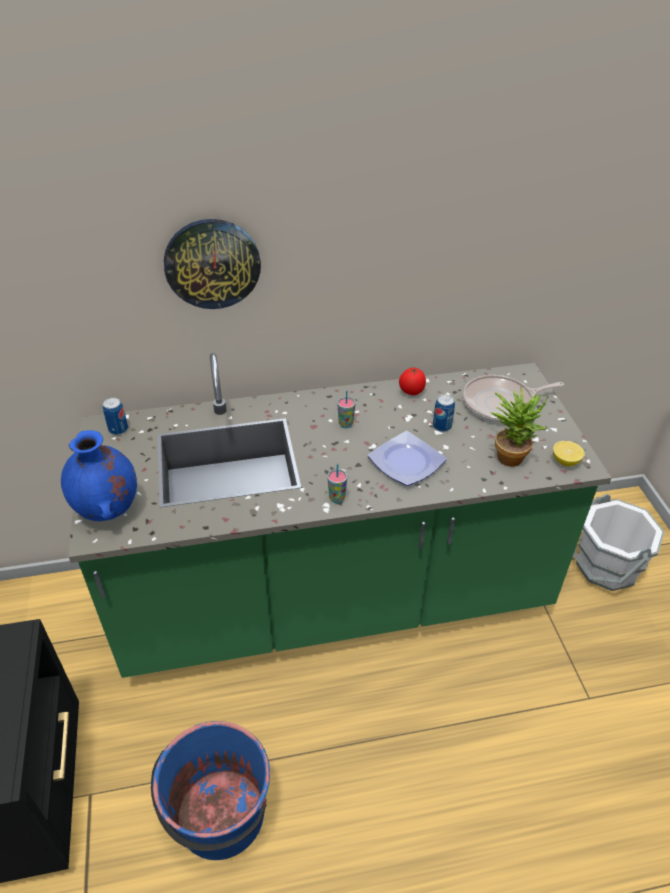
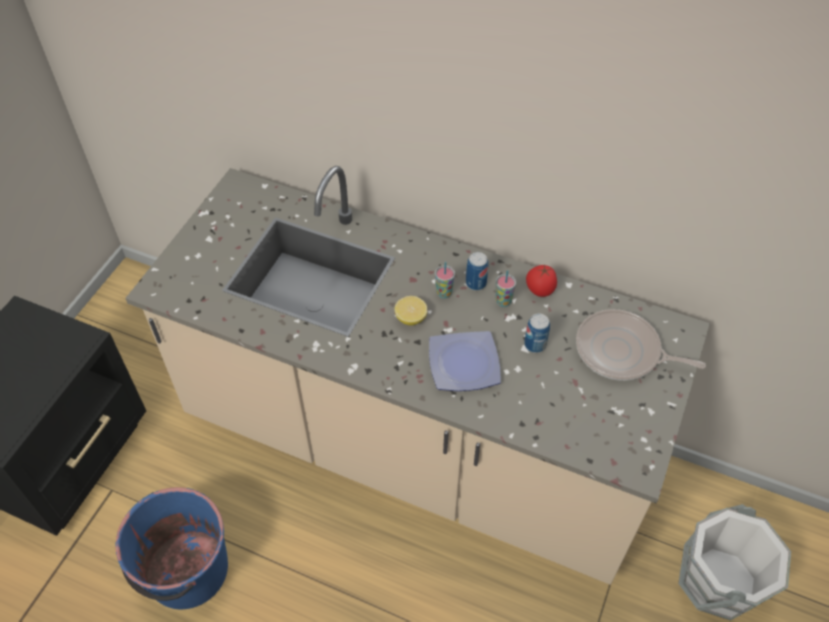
camera: 35 degrees right, 10 degrees up
blue vase [61,430,137,521] -> none
green counter [69,353,612,678] -> beige counter [125,166,710,585]
can [103,398,128,435] -> can moved to [466,252,488,291]
wall clock [164,219,261,309] -> none
cup [327,464,347,503] -> cup moved to [496,270,516,307]
potted plant [490,387,548,467] -> none
lemon [553,441,585,466] -> lemon moved to [395,296,427,325]

